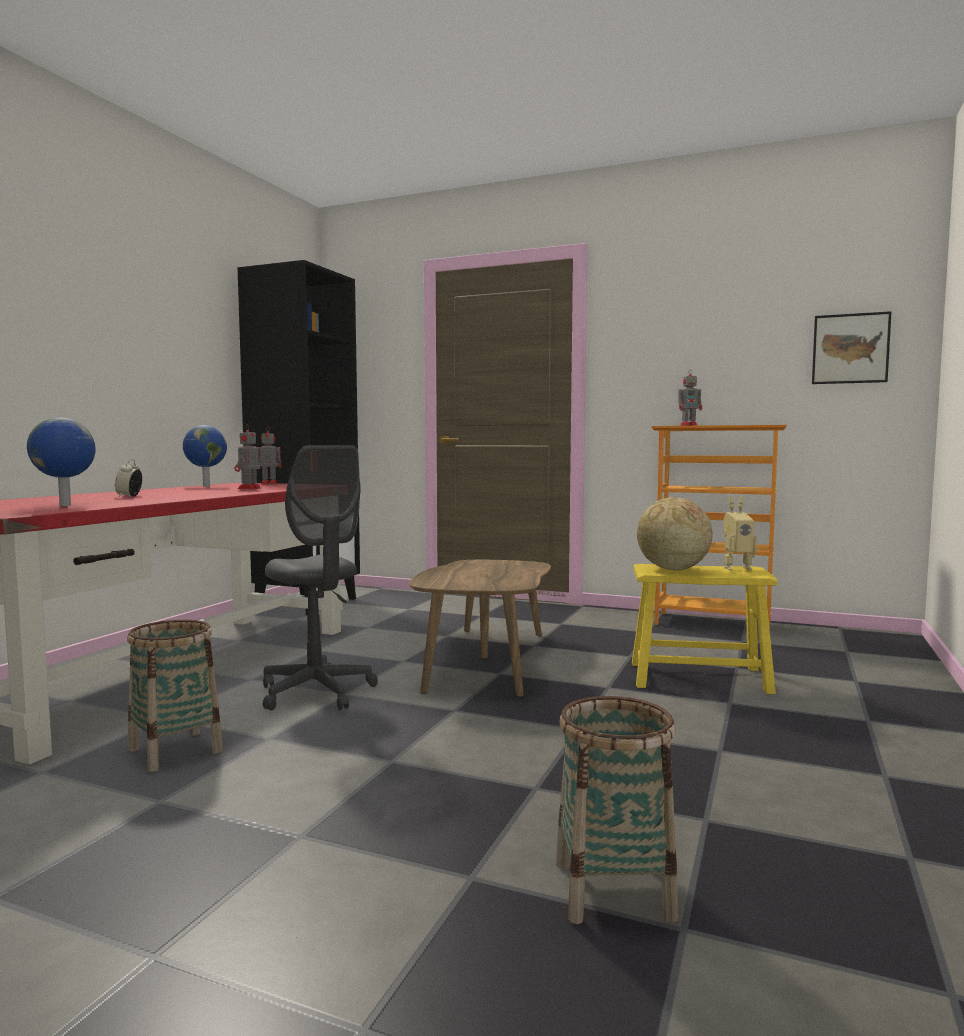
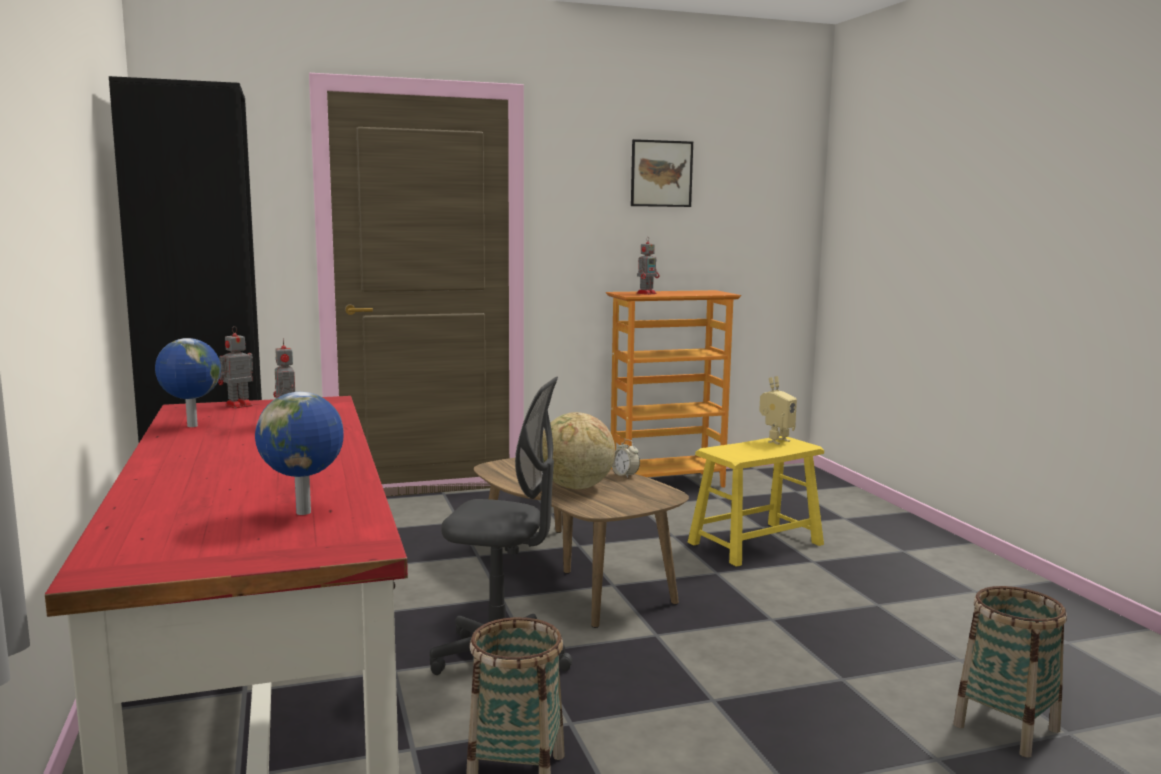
camera: 40 degrees left, 5 degrees up
alarm clock [115,459,142,497] -> alarm clock moved to [612,439,640,478]
globe [637,497,713,571] -> globe moved to [542,412,615,489]
picture [812,311,892,384] -> picture moved to [631,139,693,207]

